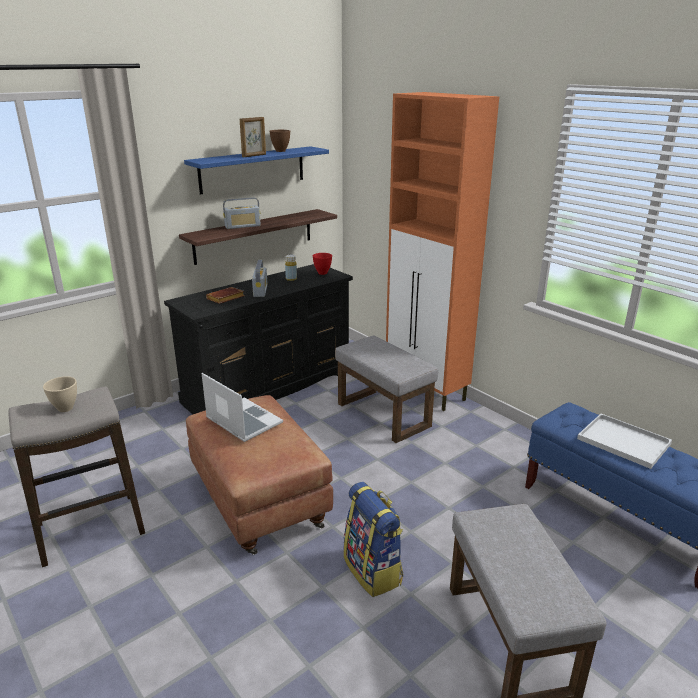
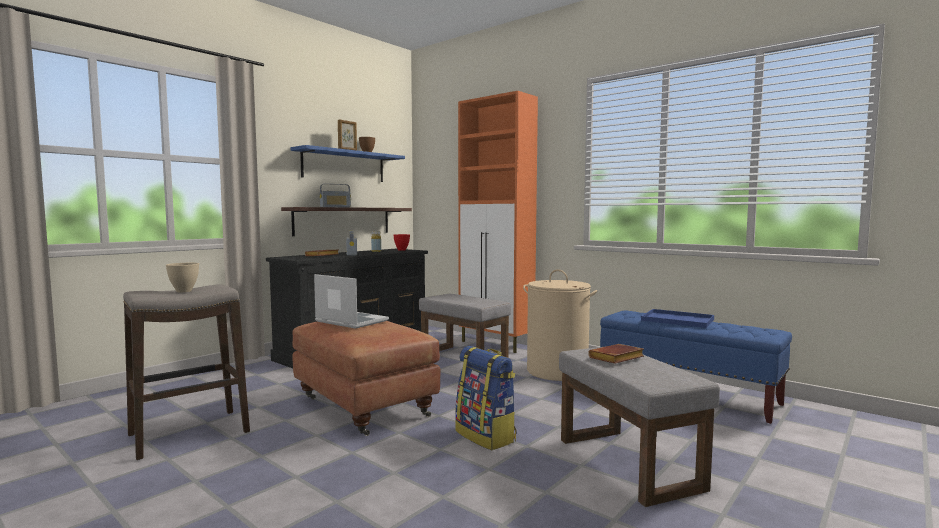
camera: 10 degrees left, 20 degrees down
white tray [577,414,672,469] -> blue tray [641,309,714,328]
none -> beige laundry basket [523,269,597,381]
none -> brown book [588,344,644,364]

